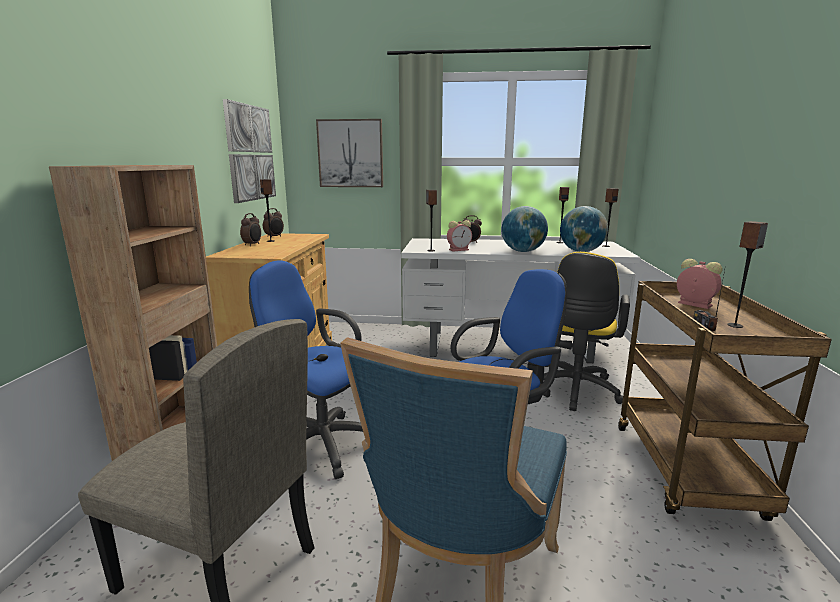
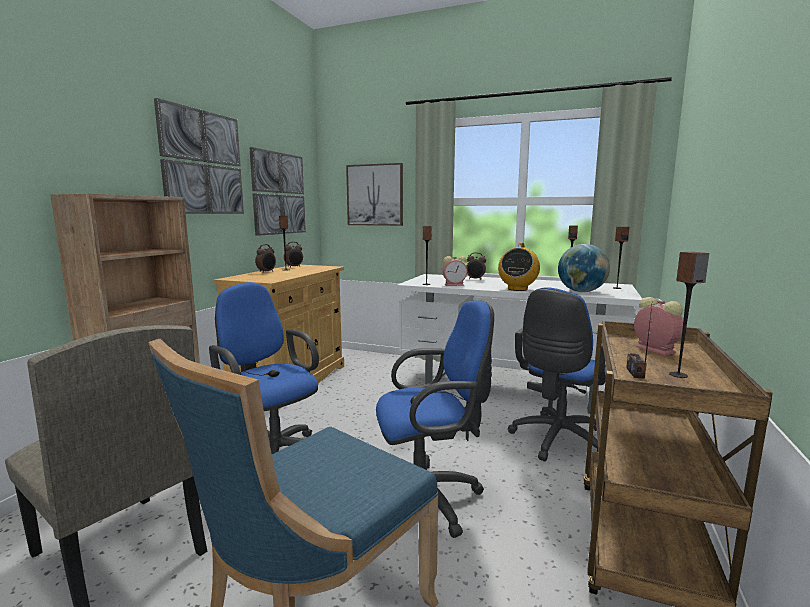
camera: 15 degrees right, 5 degrees down
globe [501,206,548,252] -> radio [498,243,540,291]
yellow office chair [544,252,630,411] -> blue office chair [508,287,607,461]
none -> picture [154,98,244,214]

